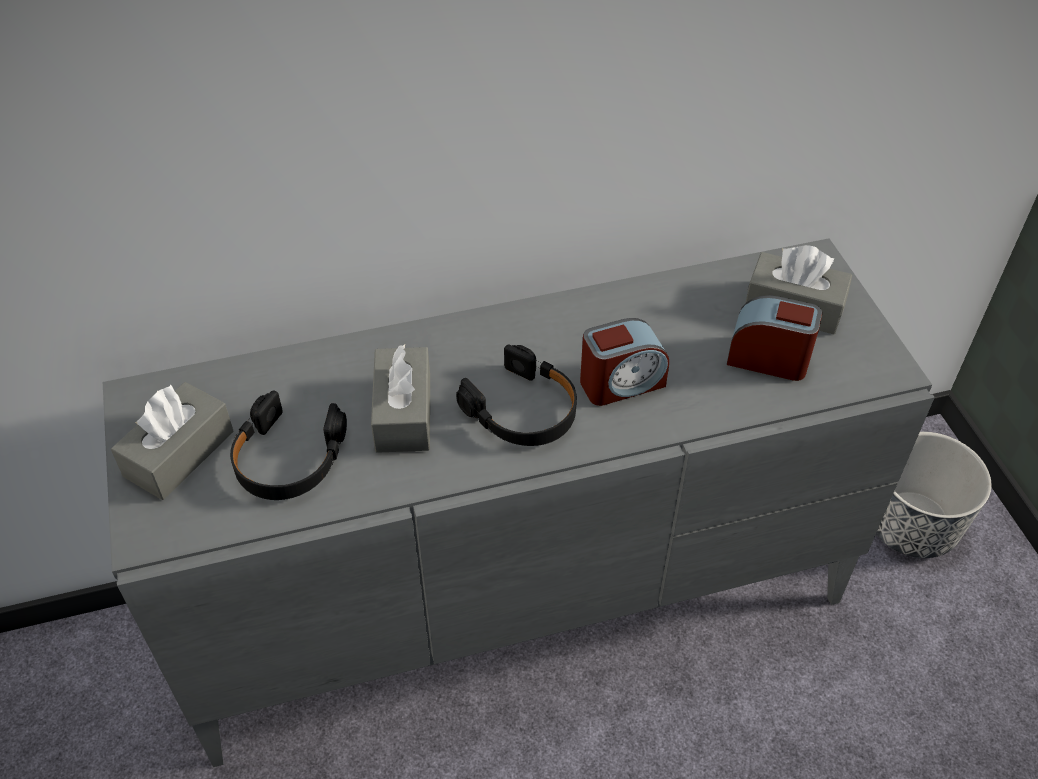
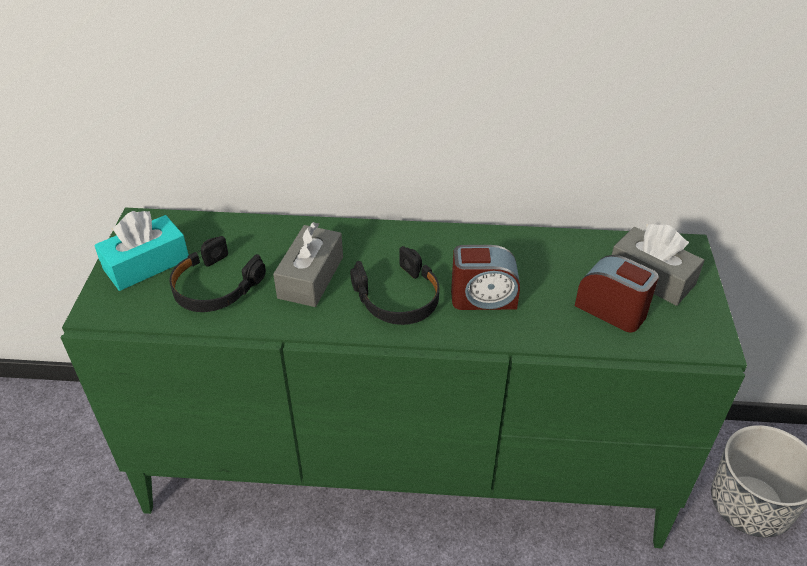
camera: 20 degrees right, 5 degrees down
grey dresser [103,238,935,767] -> green dresser [60,208,747,548]
grey tissue box [111,382,234,500] -> turquoise tissue box [94,211,189,291]

